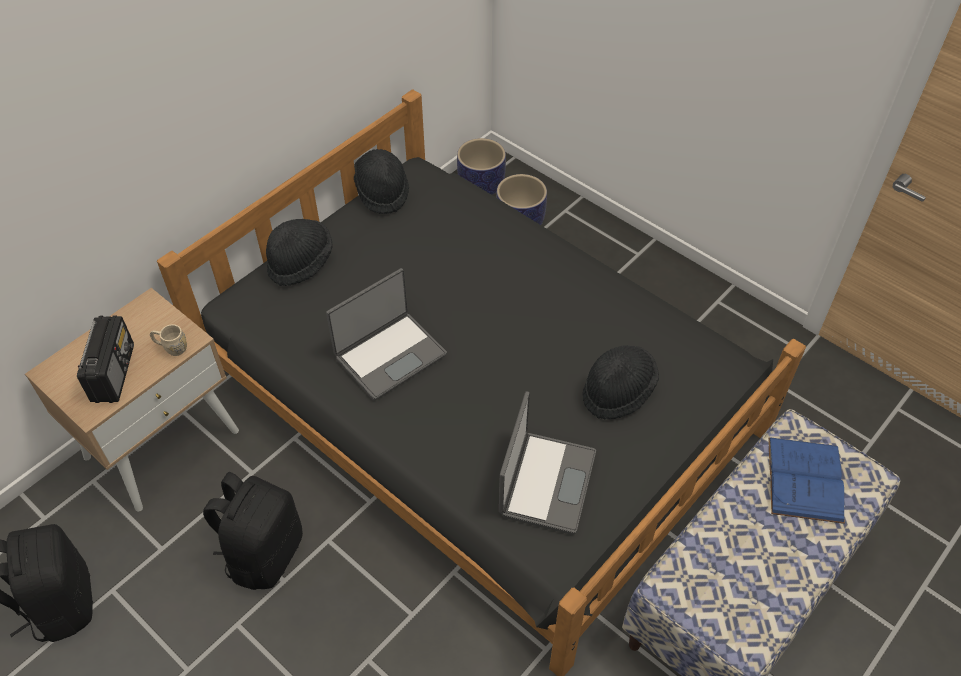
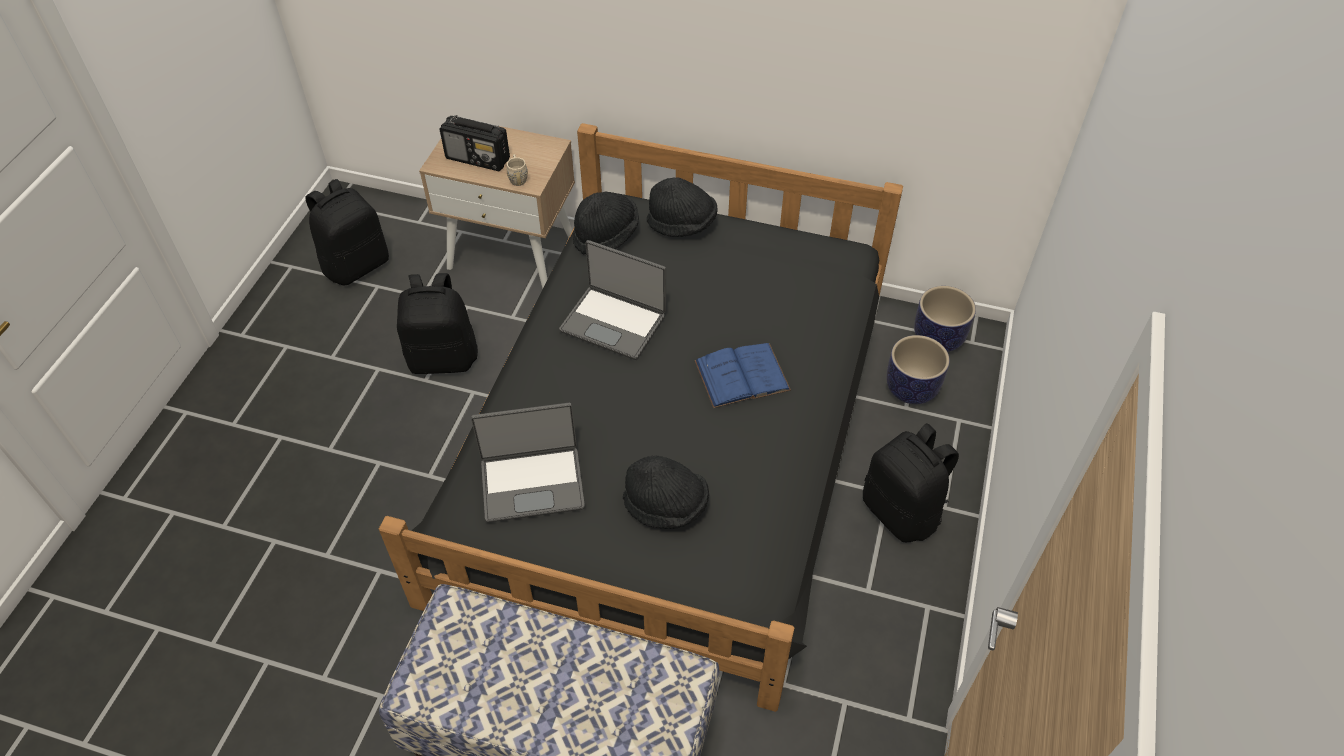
camera: 65 degrees right, 0 degrees up
radio [77,315,134,403] -> radio turned 45 degrees clockwise [440,115,510,171]
black hat [354,149,409,214] -> black hat moved to [573,192,639,254]
blue book [768,437,845,524] -> blue book moved to [695,343,791,408]
none -> black backpack [863,423,959,542]

